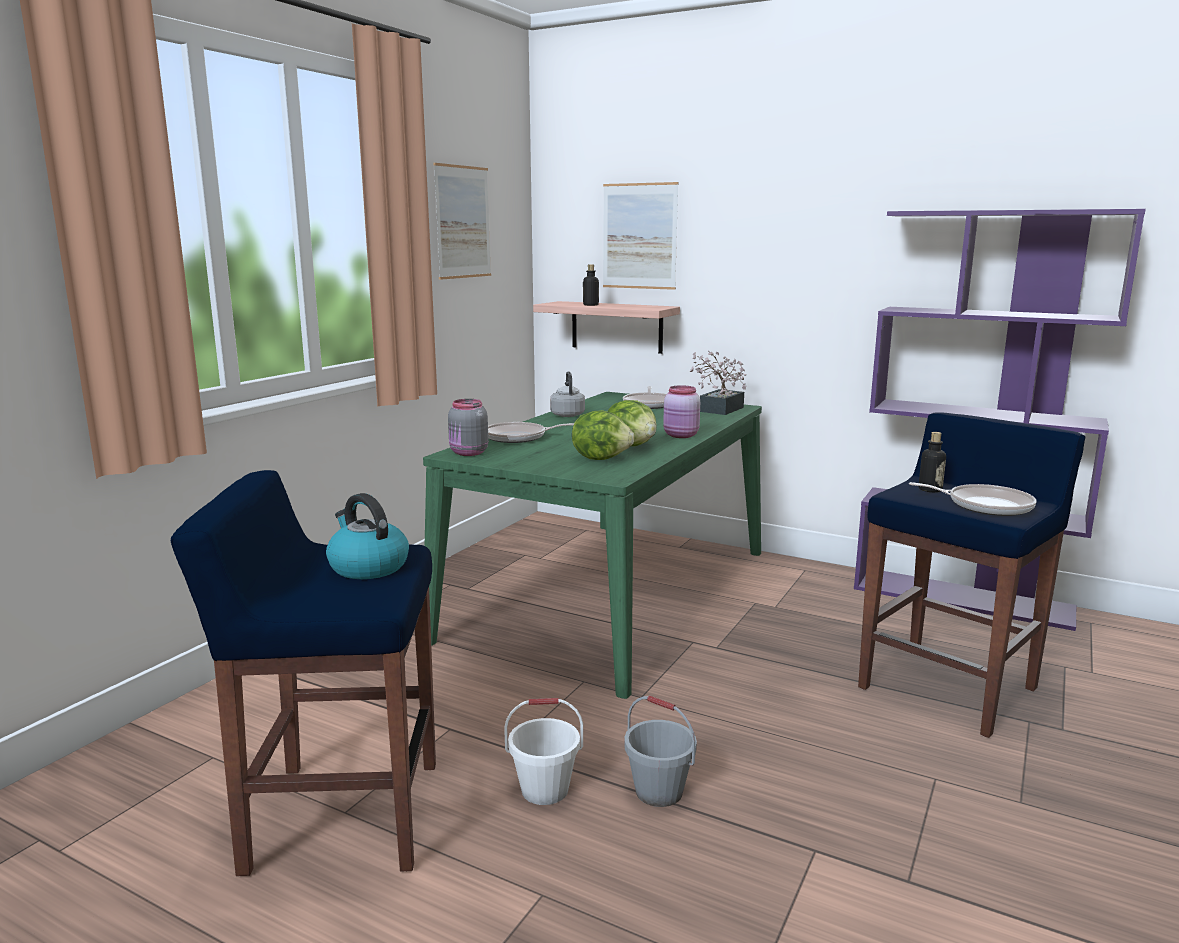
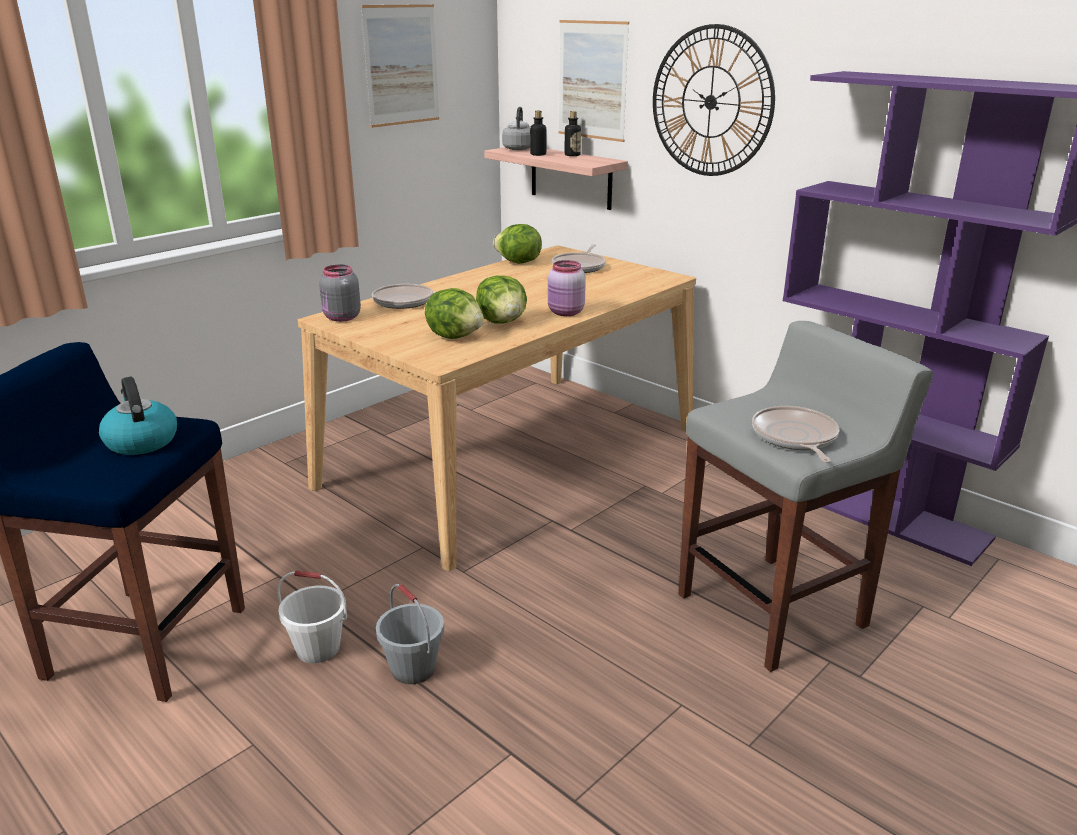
camera: 15 degrees right, 10 degrees up
green dining table [423,392,762,699] -> beige dining table [298,245,696,571]
grey kettle [550,371,585,417] -> grey kettle moved to [502,107,530,150]
potted plant [690,351,746,415] -> none
blue stool [858,412,1085,738] -> grey stool [679,321,933,672]
frying pan [909,482,1037,516] -> frying pan turned 135 degrees counterclockwise [752,406,840,463]
bottle [919,432,946,492] -> bottle moved to [565,111,581,156]
none -> lettuce [493,224,542,264]
none -> wall clock [653,24,775,176]

